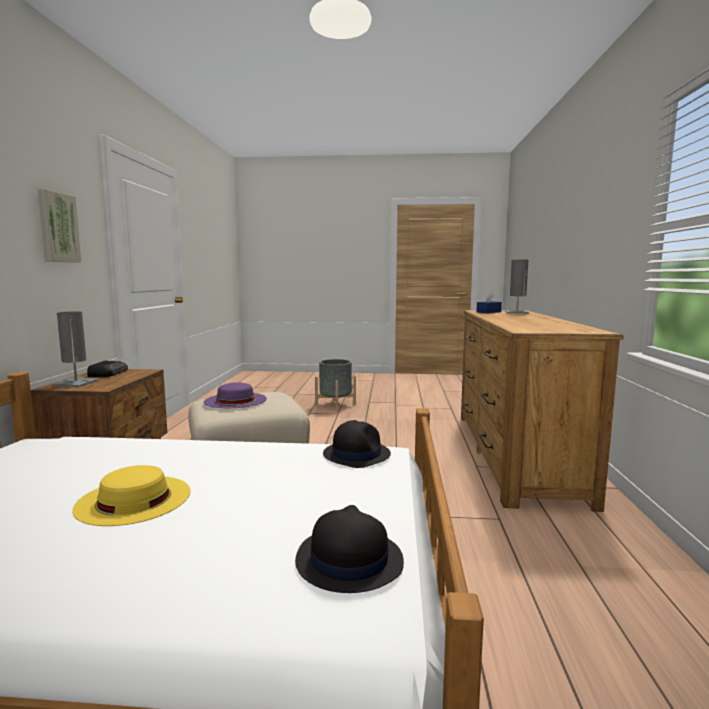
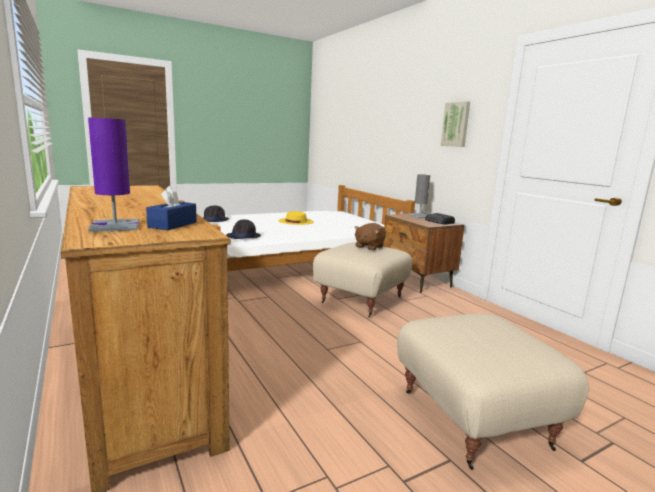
camera: 145 degrees right, 5 degrees up
purple hat [204,382,267,408] -> brown plush toy [354,223,386,250]
grey planter [315,359,356,411] -> beige ottoman [397,313,589,470]
grey table lamp [505,260,529,314] -> purple table lamp [88,117,139,232]

